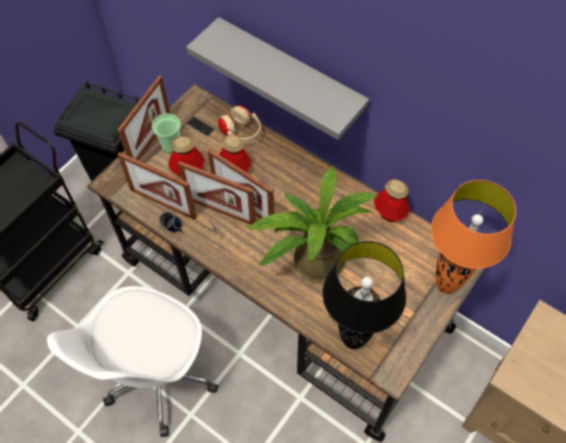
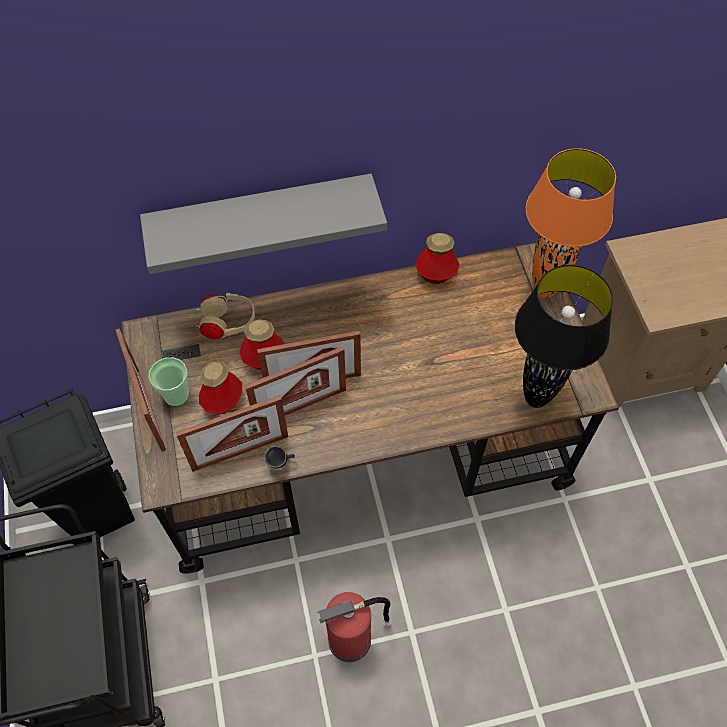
camera: 50 degrees left, 0 degrees up
white office chair [47,286,219,437] -> fire extinguisher [317,592,391,662]
potted plant [245,166,378,283] -> none

